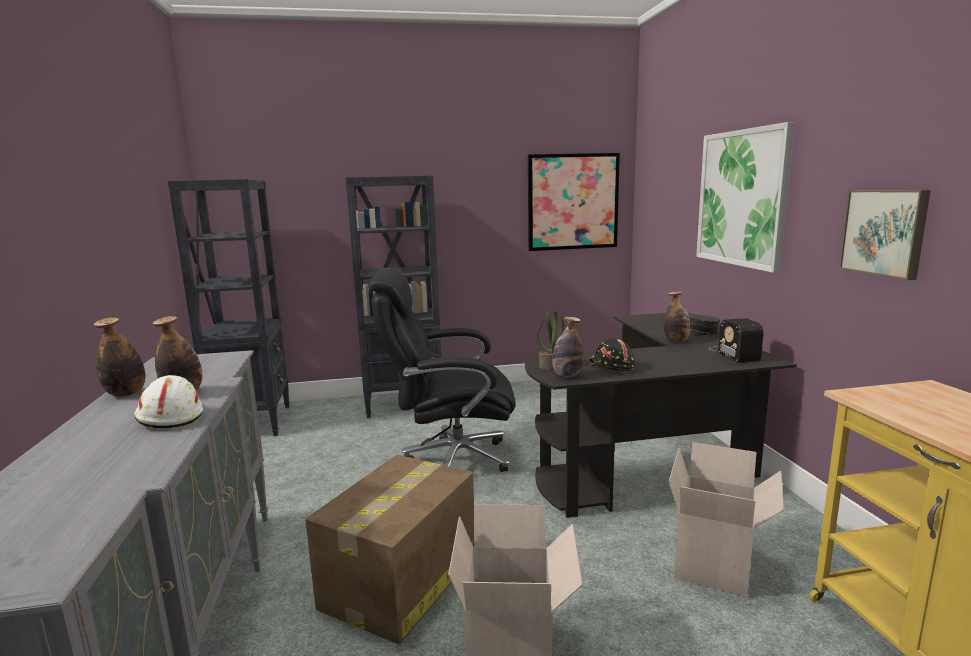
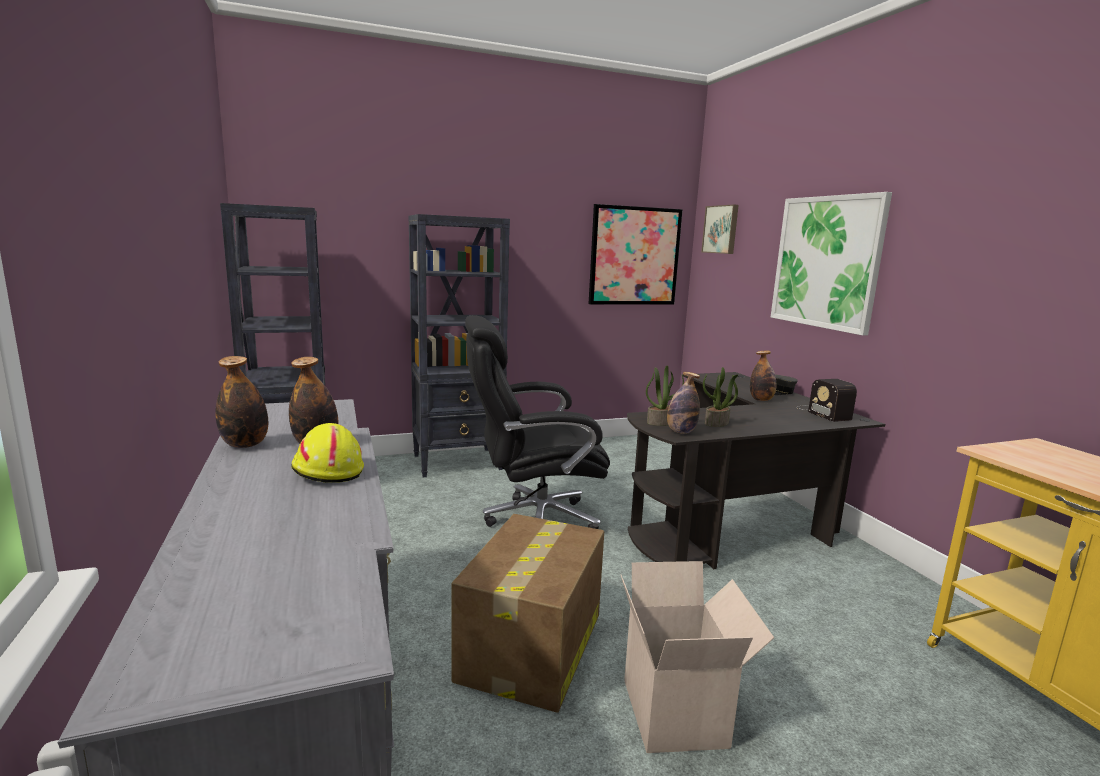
camera: 10 degrees left, 0 degrees up
white hard hat [134,375,203,428] -> yellow hard hat [291,423,364,483]
black hard hat [589,339,635,371] -> potted plant [703,367,738,427]
cardboard box [668,442,784,597] -> none
picture [839,190,931,280] -> picture moved to [701,204,739,254]

